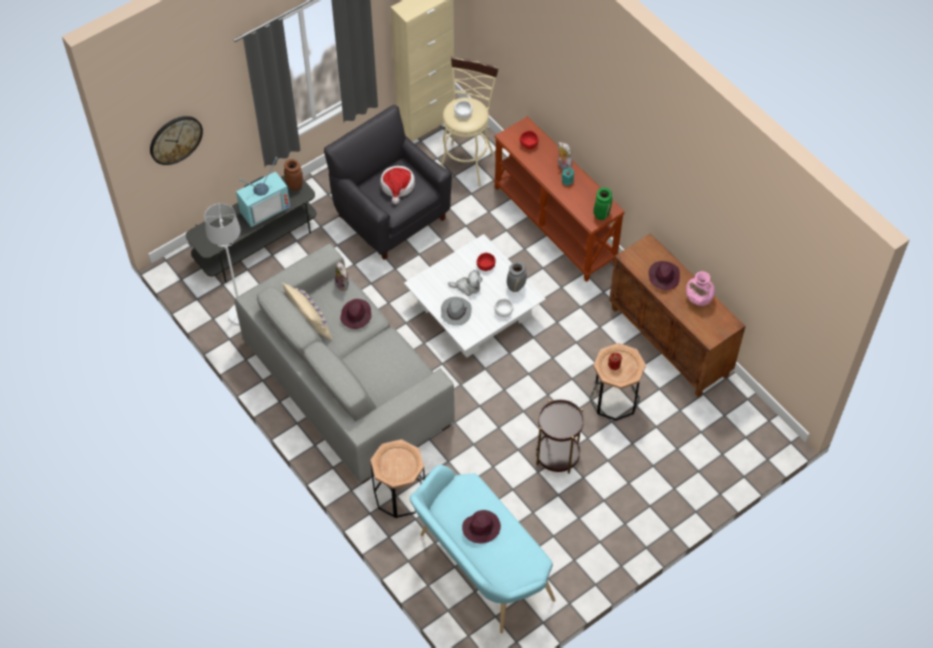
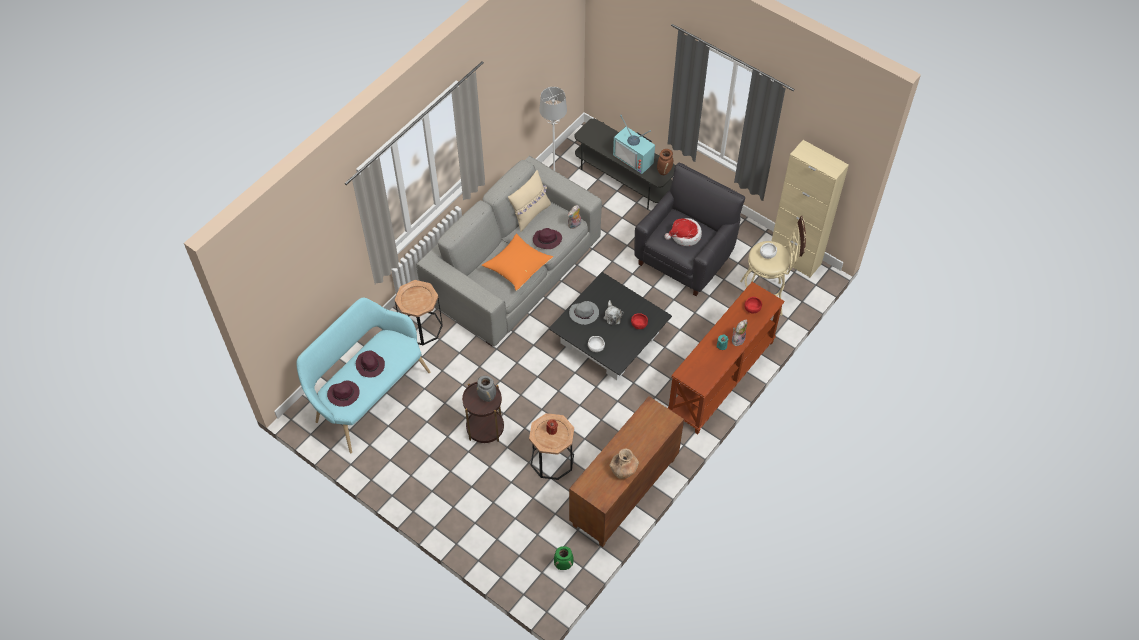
camera: 75 degrees right, 0 degrees up
wall clock [150,116,203,165] -> none
white coffee table [404,234,546,357] -> black coffee table [549,272,672,380]
grey vase [507,261,527,292] -> grey vase moved to [477,376,496,402]
green vase [593,187,612,220] -> green vase moved to [554,546,574,570]
purple hat [649,261,680,290] -> purple hat moved to [327,381,360,407]
pink vase [686,271,715,306] -> brown vase [609,448,639,479]
none -> orange pillow [482,233,553,291]

